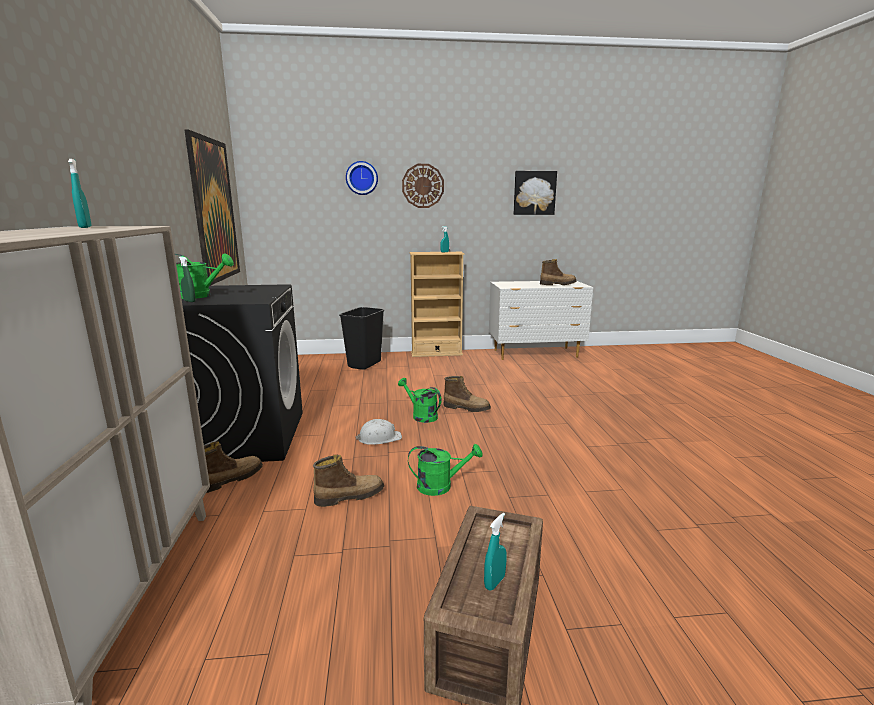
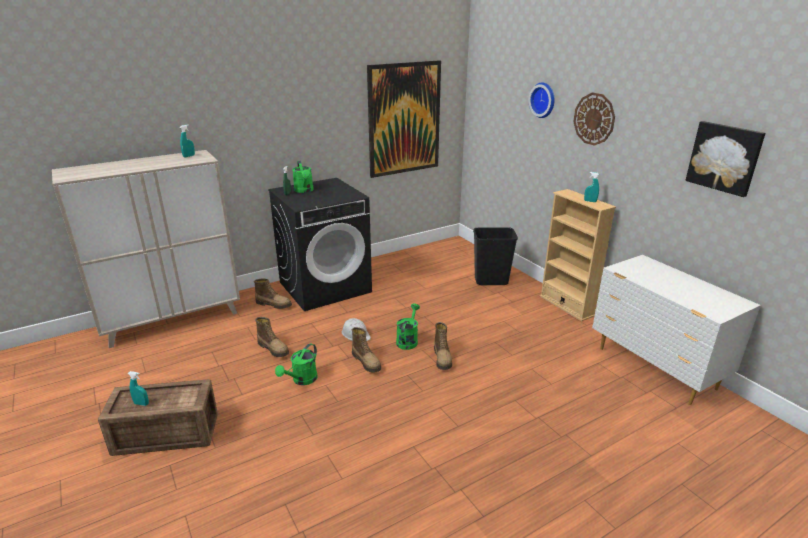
camera: 65 degrees right, 10 degrees up
green watering can [408,444,483,496] -> green watering can turned 60 degrees clockwise [275,343,318,385]
boot [540,259,577,285] -> boot moved to [352,327,381,373]

